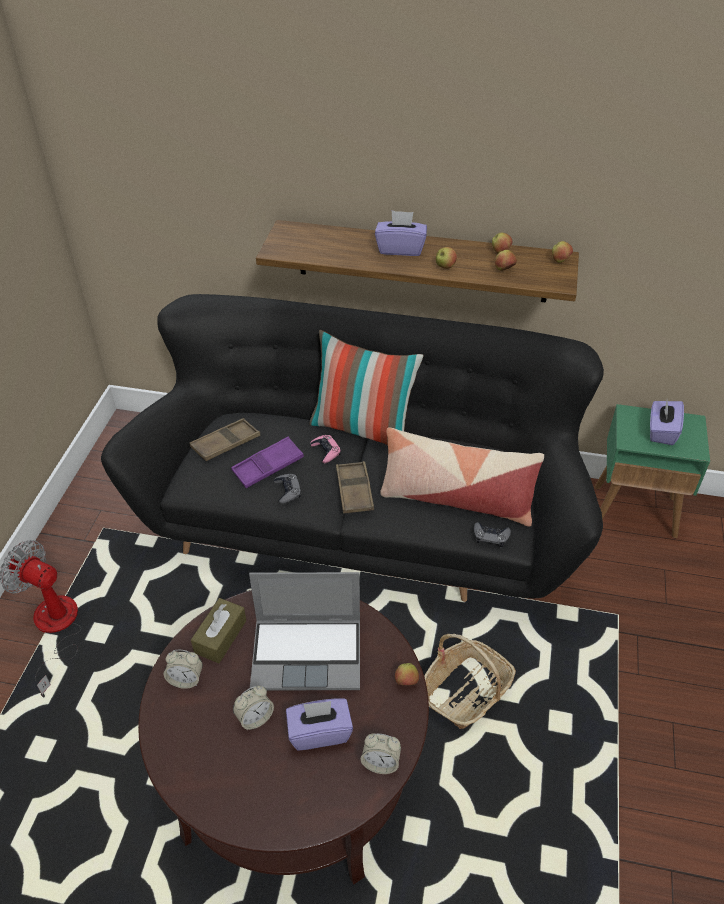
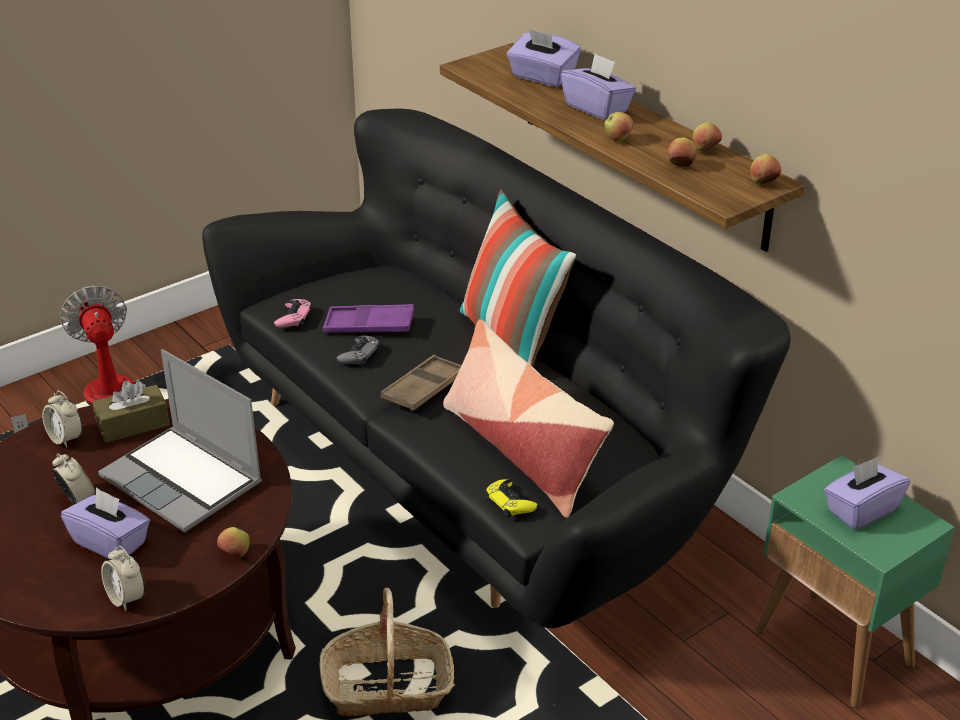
camera: 40 degrees right, 10 degrees down
brown tray [189,418,260,461] -> none
alarm clock [233,686,274,730] -> alarm clock turned 135 degrees counterclockwise [52,453,95,505]
pink game controller [310,435,341,463] -> pink game controller moved to [274,299,312,328]
grey game controller [474,522,511,547] -> yellow game controller [485,479,537,518]
none -> purple tissue box [507,29,581,87]

